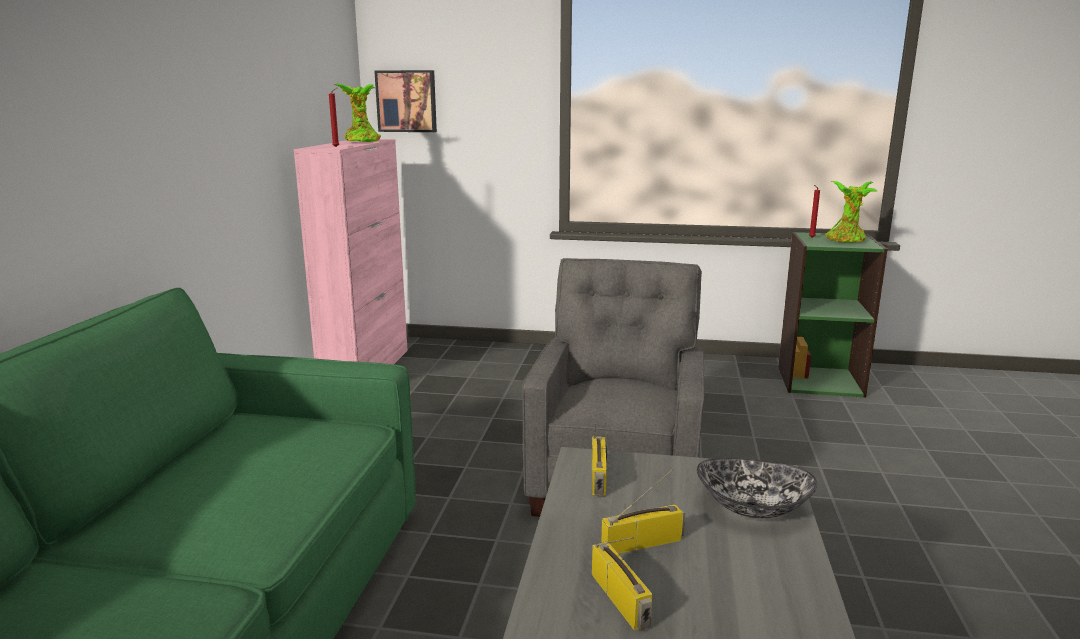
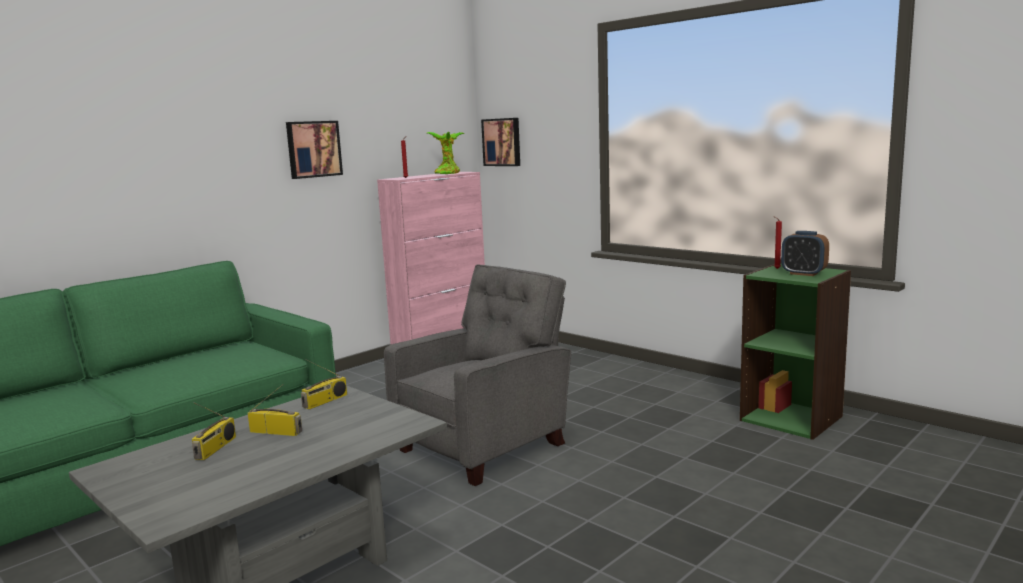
camera: 35 degrees right, 5 degrees down
bowl [697,458,817,518] -> none
potted plant [825,181,877,243] -> alarm clock [781,231,829,276]
none -> picture [286,121,343,179]

